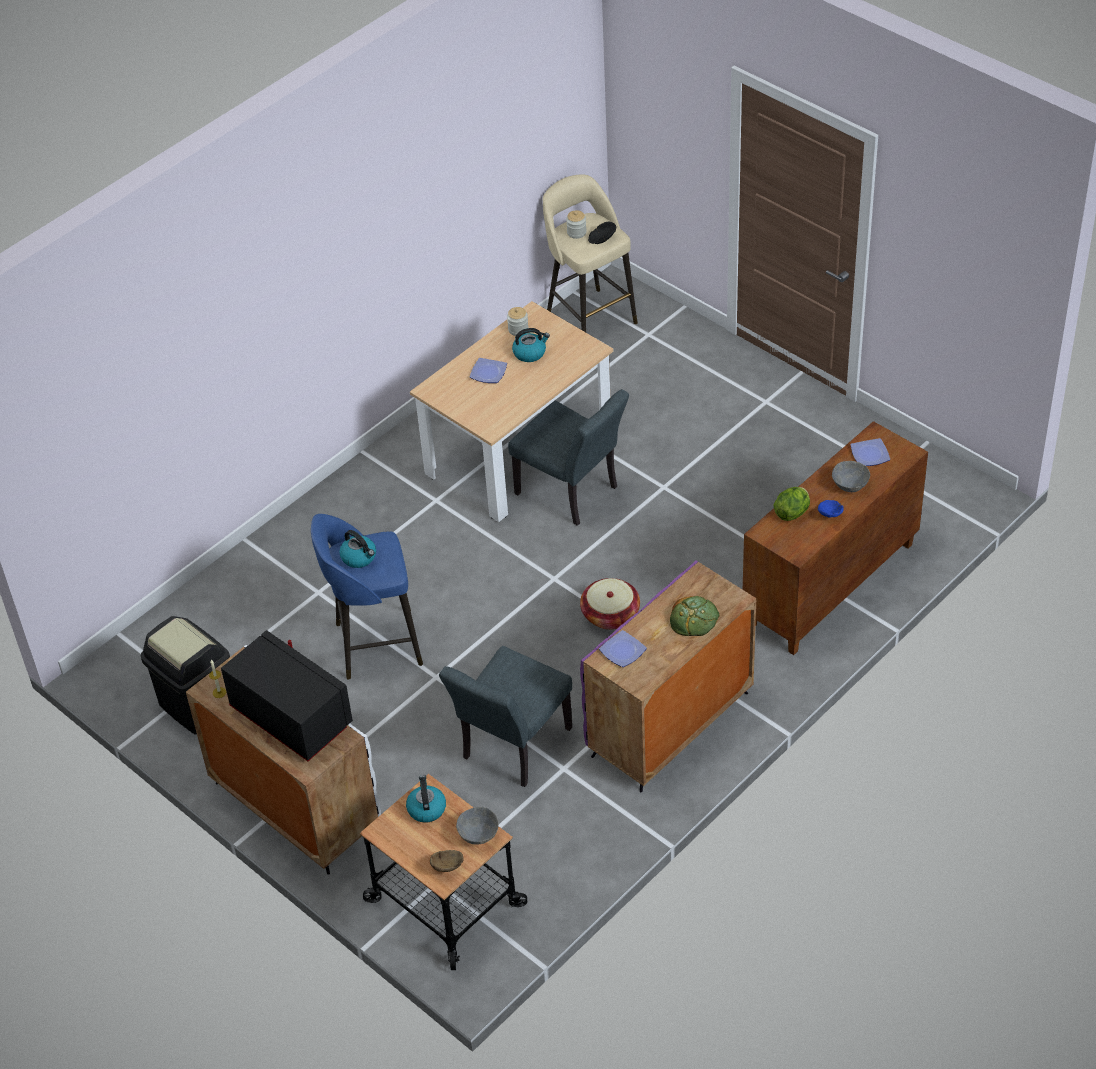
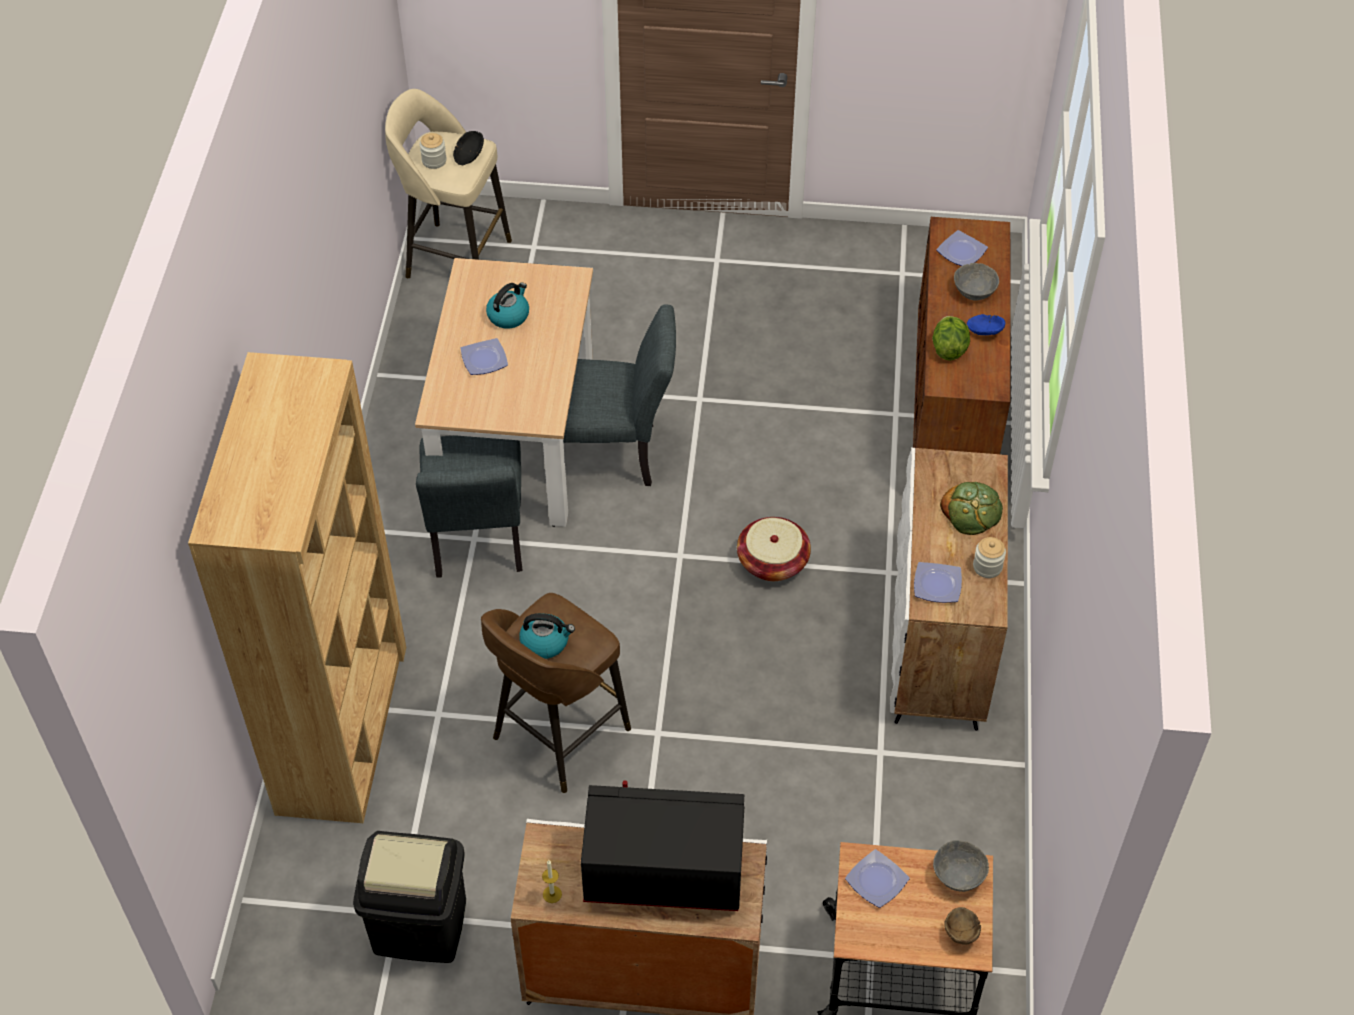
camera: 40 degrees left, 5 degrees up
blue stool [311,514,423,680] -> brown stool [481,593,631,793]
kettle [406,775,446,823] -> plate [845,849,910,908]
grey chair [439,646,572,787] -> grey chair moved to [416,435,522,578]
jar [507,307,529,336] -> jar moved to [973,537,1006,578]
purple cabinet [580,561,756,792] -> white cabinet [890,448,1008,731]
none -> brown bookcase [188,352,406,823]

